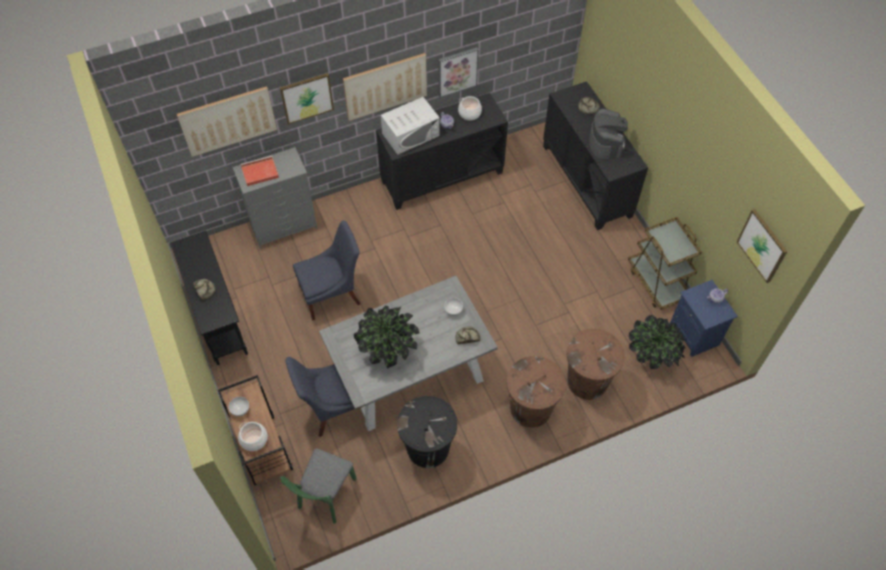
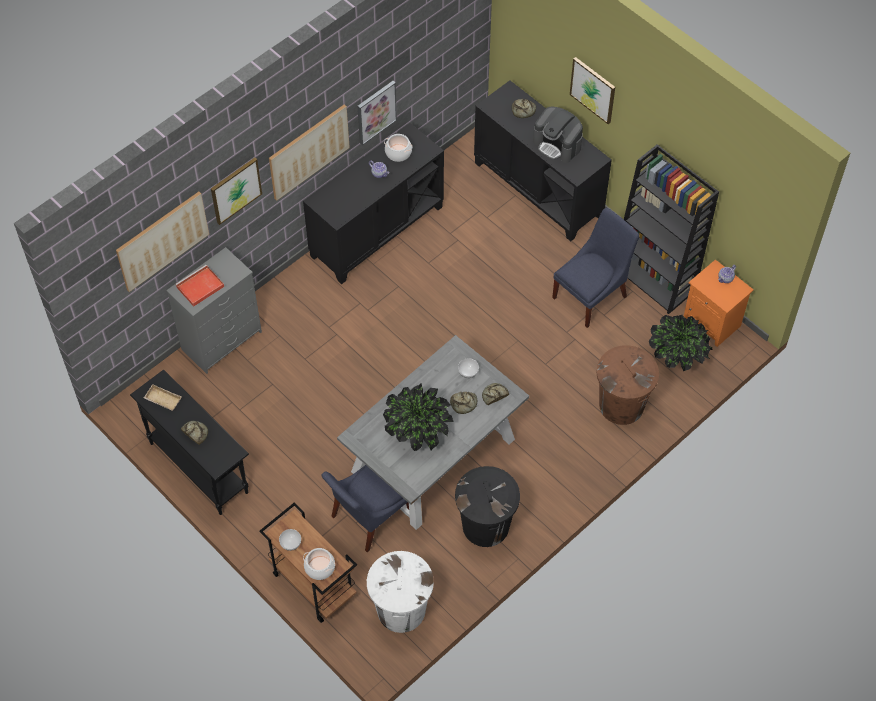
camera: 20 degrees left, 0 degrees up
green chair [280,448,357,523] -> white trash can [367,551,434,633]
blue chair [293,220,360,320] -> blue chair moved to [552,208,640,328]
white microwave [381,97,439,155] -> none
brown trash can [507,356,566,428] -> none
coffee machine [589,108,628,159] -> coffee machine turned 150 degrees clockwise [533,107,583,163]
brown cart [628,217,701,310] -> black bookcase [624,144,719,314]
blue nightstand [670,280,738,357] -> orange nightstand [684,259,754,347]
picture [737,209,787,283] -> picture moved to [570,57,615,124]
none -> beige tray [144,384,182,411]
none -> bread [450,392,477,414]

